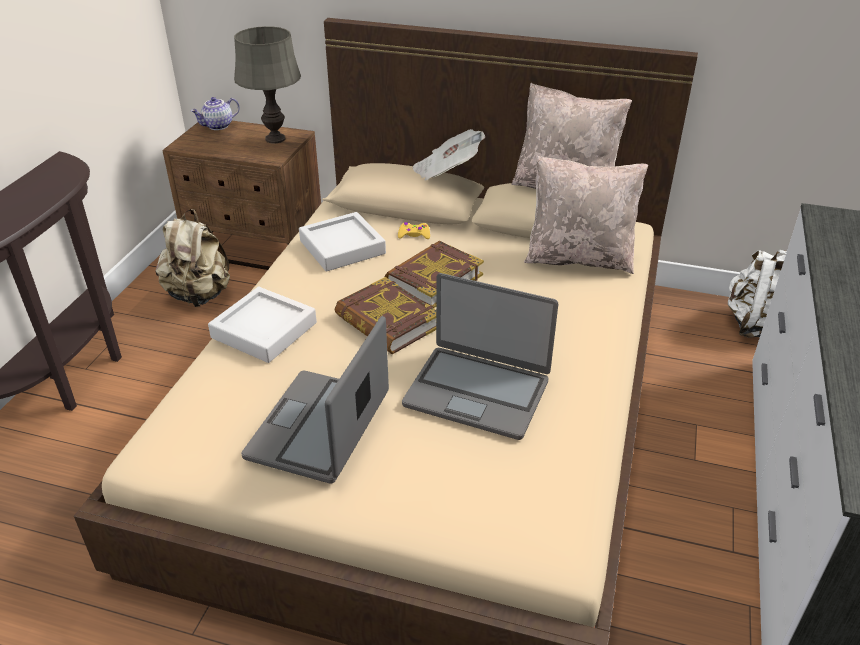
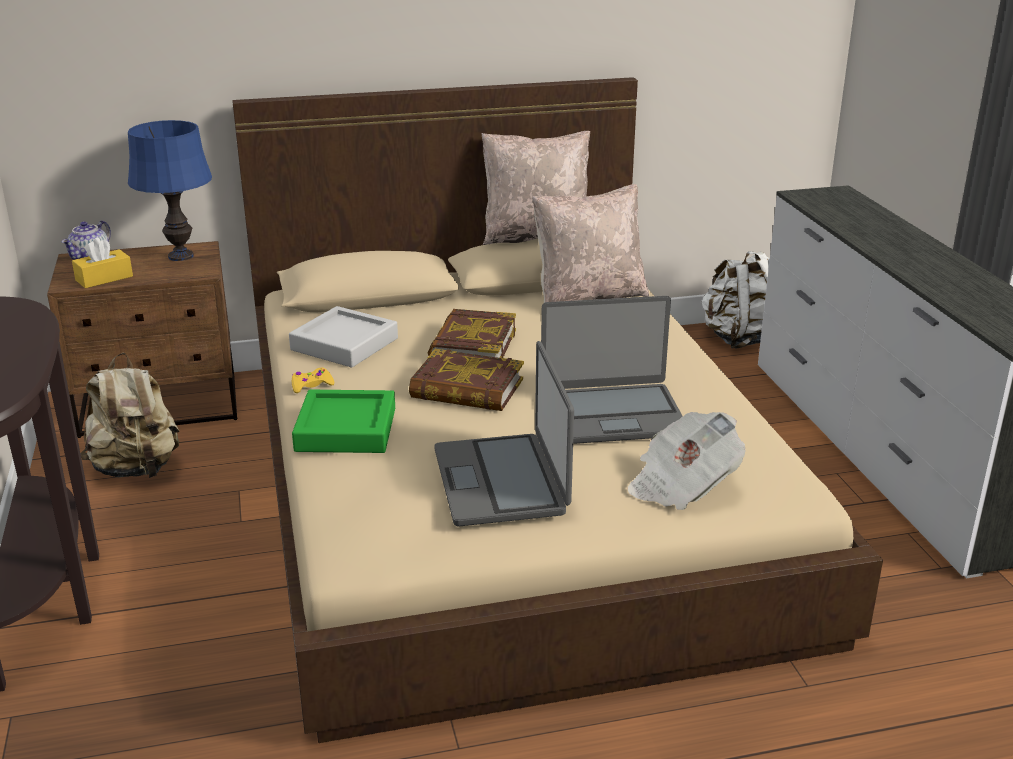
camera: 30 degrees left, 10 degrees down
grey tray [208,287,317,363] -> green tray [292,390,395,453]
grey table lamp [234,26,301,143] -> blue table lamp [128,120,212,261]
yellow game controller [398,222,430,239] -> yellow game controller moved to [292,368,334,393]
newspaper [412,129,485,180] -> newspaper moved to [627,412,746,510]
none -> yellow tissue box [72,238,133,288]

